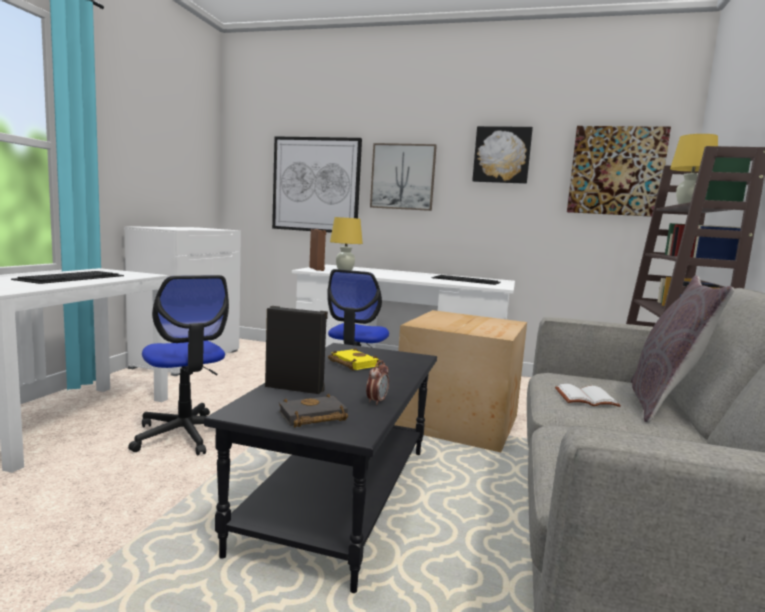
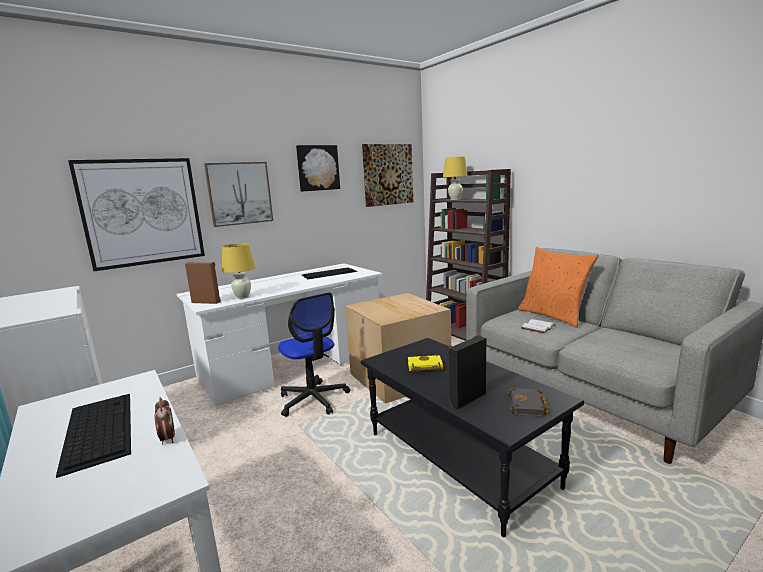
camera: 50 degrees left, 5 degrees up
office chair [128,275,229,456] -> none
alarm clock [366,360,389,405] -> alarm clock moved to [154,397,175,445]
grey pillow [631,275,735,423] -> orange pillow [518,247,599,328]

